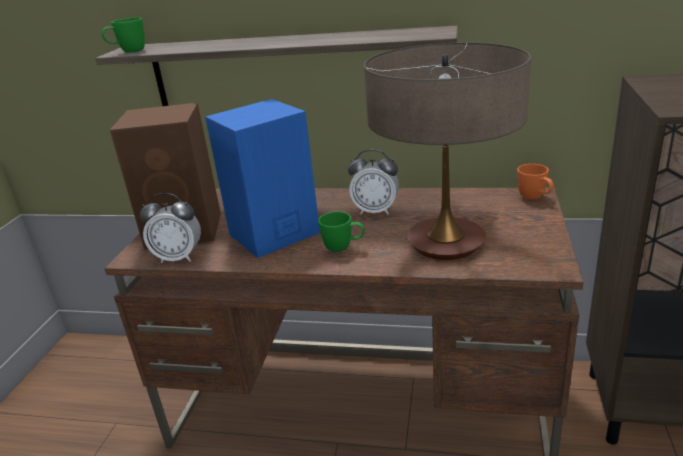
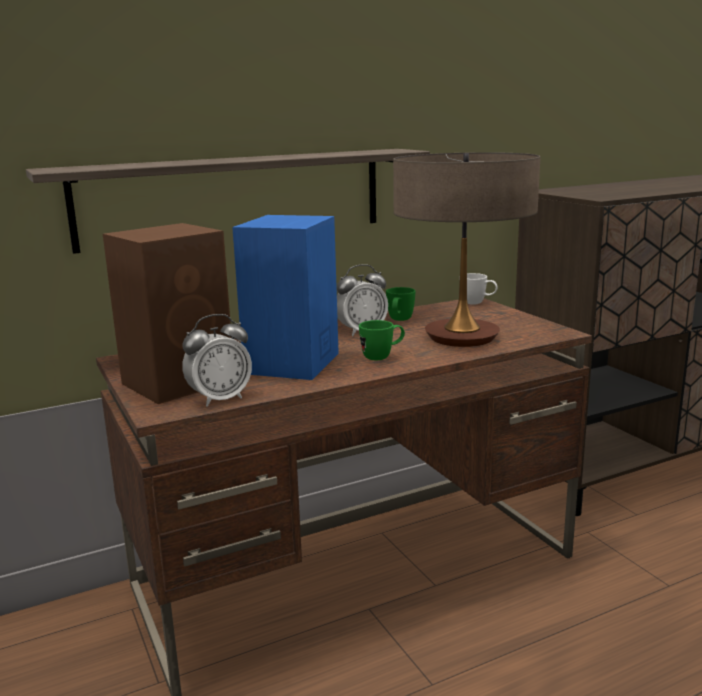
camera: 40 degrees left, 10 degrees down
green mug [102,17,145,53] -> green mug moved to [386,287,415,321]
orange mug [517,164,554,200] -> white mug [459,273,498,305]

